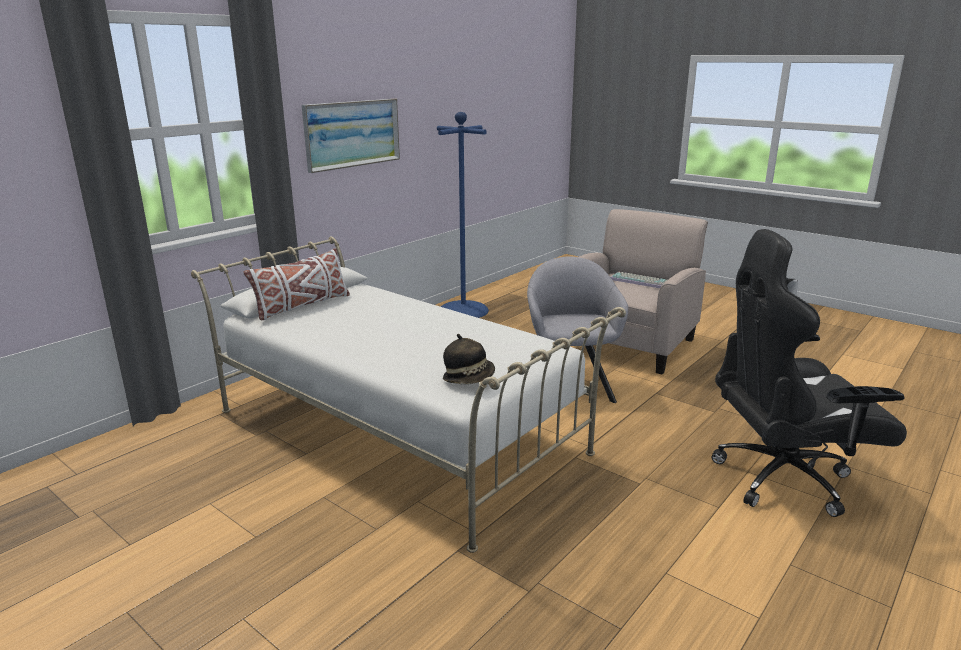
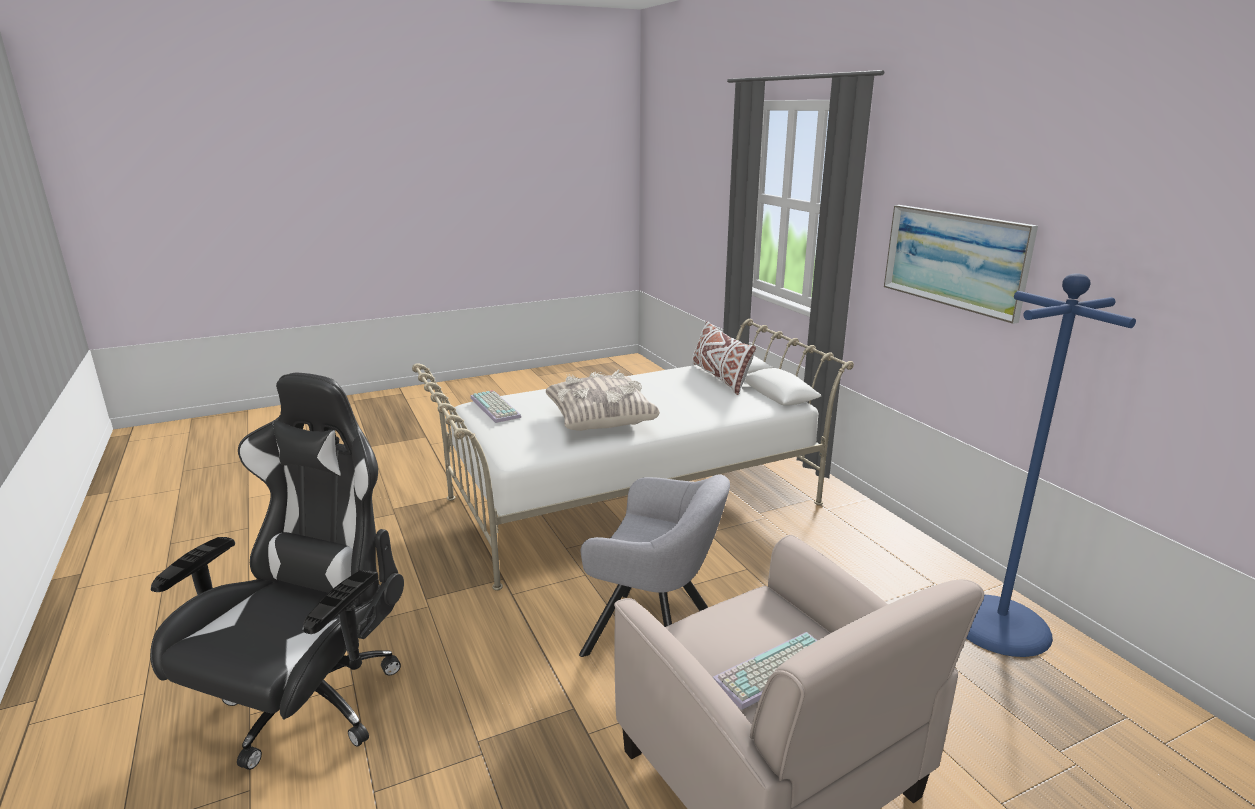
camera: 115 degrees right, 0 degrees up
hat [443,334,495,385] -> keyboard [470,390,521,423]
none -> beige pillow [546,370,660,431]

